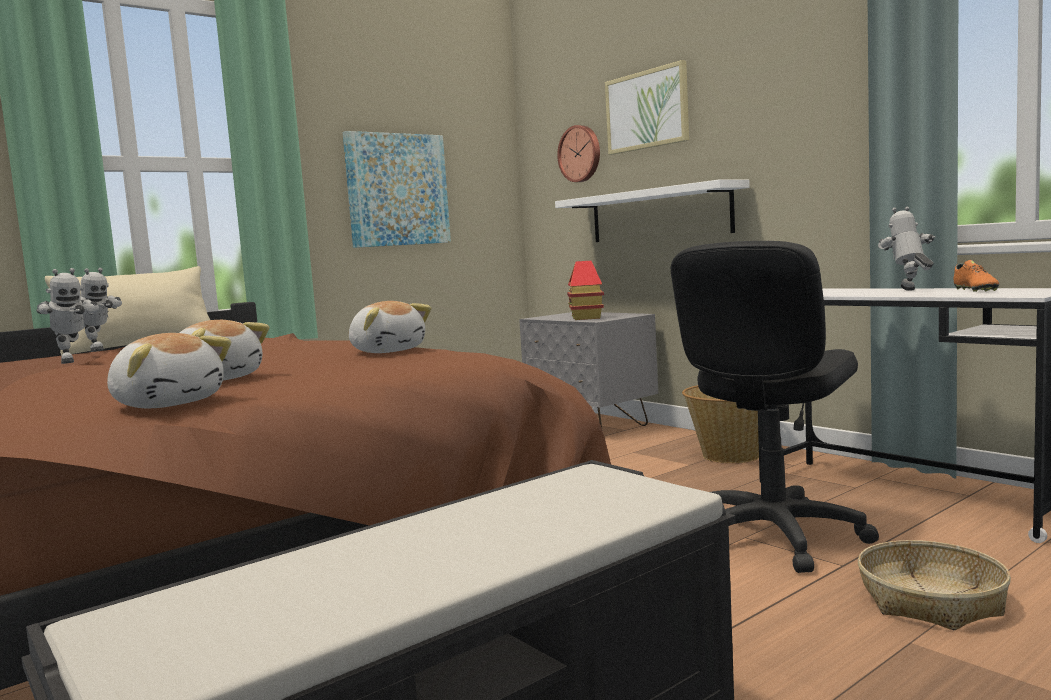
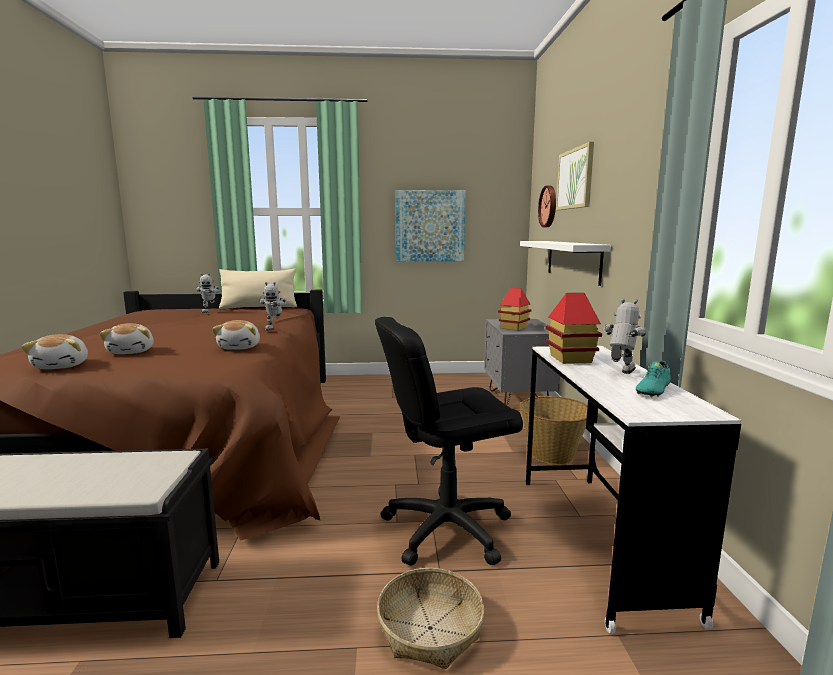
camera: 35 degrees right, 5 degrees up
toy robot [36,268,99,364] -> toy robot moved to [260,282,287,330]
orange shoe [954,260,999,292] -> turquoise shoe [636,361,671,397]
none -> toy house [545,293,602,364]

